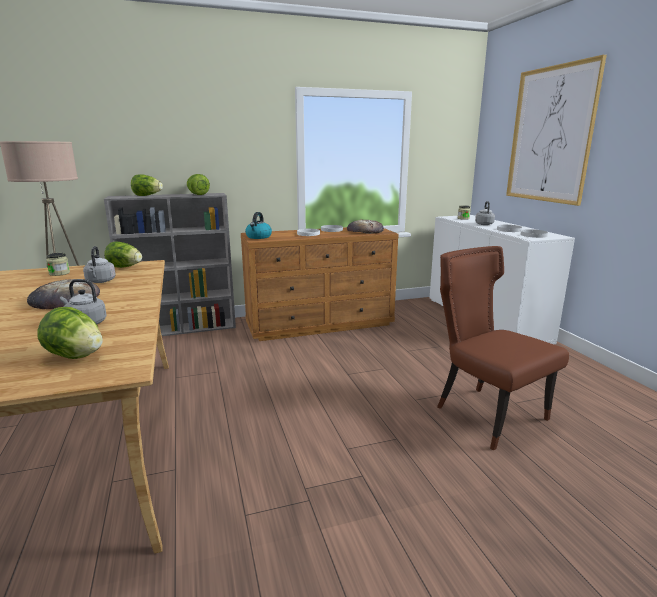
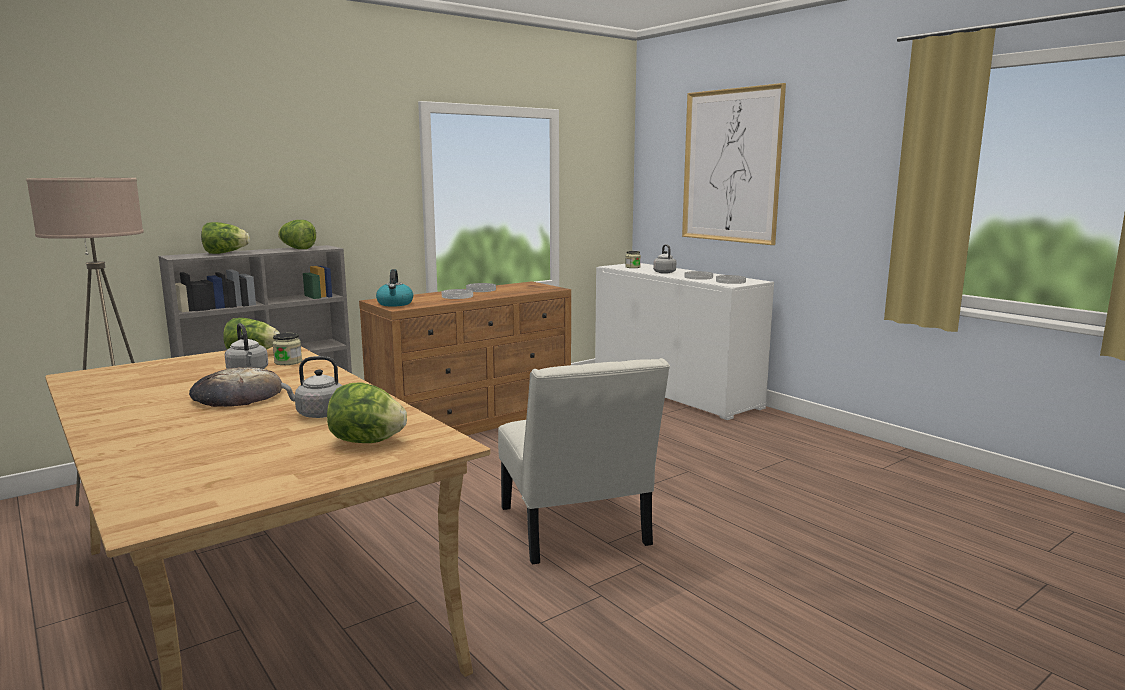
camera: 20 degrees left, 5 degrees down
jar [46,253,70,276] -> jar moved to [273,333,302,365]
bread [347,219,384,234] -> none
brown chair [437,246,569,451] -> none
none -> white chair [498,358,670,565]

